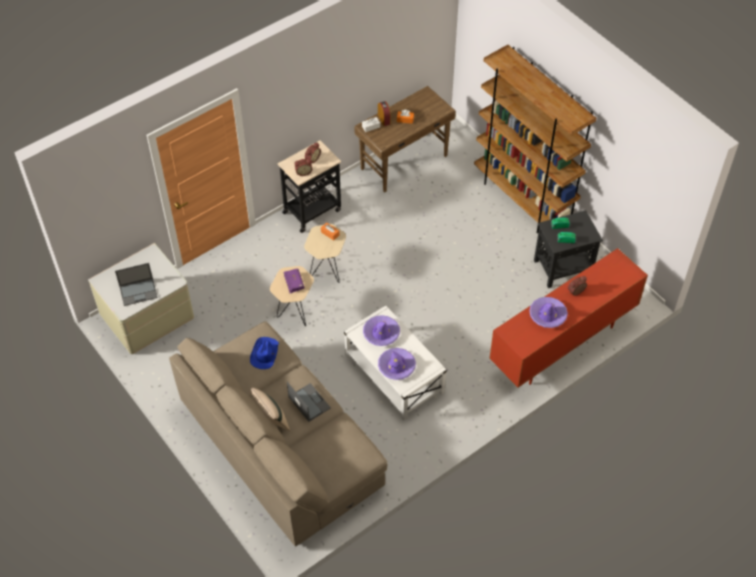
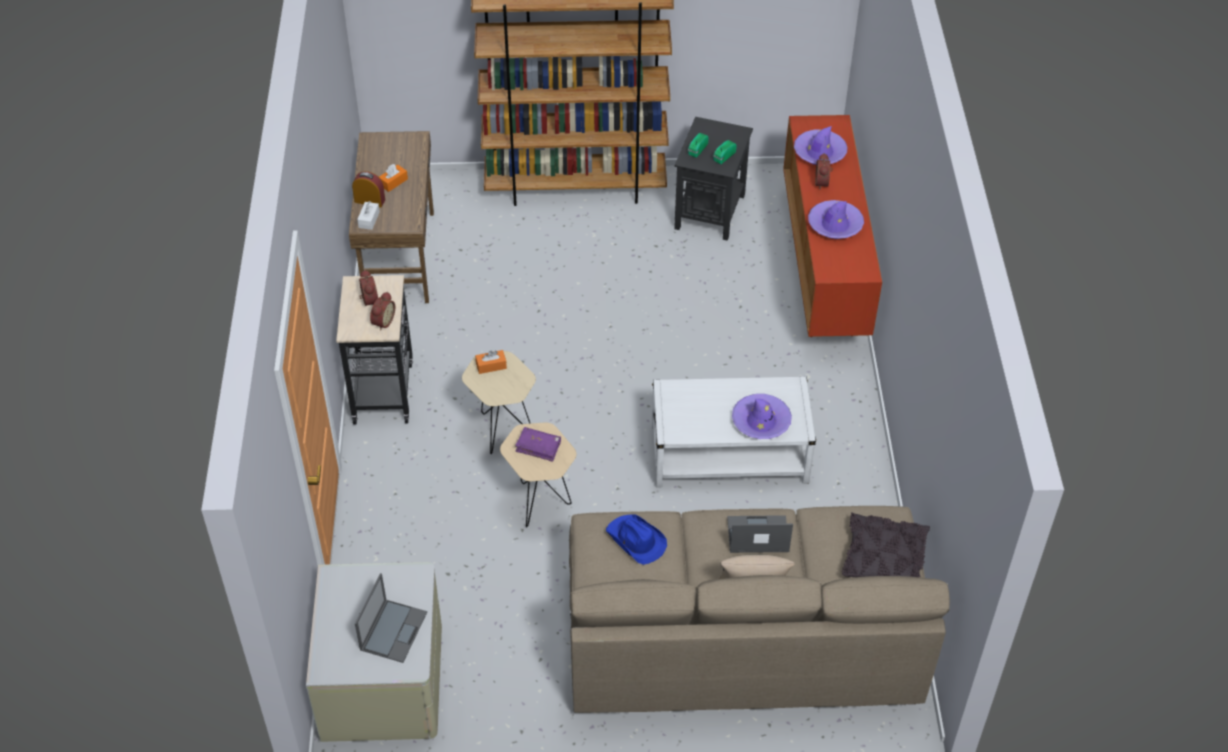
camera: 55 degrees left, 5 degrees down
purple hat [363,315,400,346] -> purple hat moved to [794,126,848,165]
none -> black pillow [842,512,930,577]

